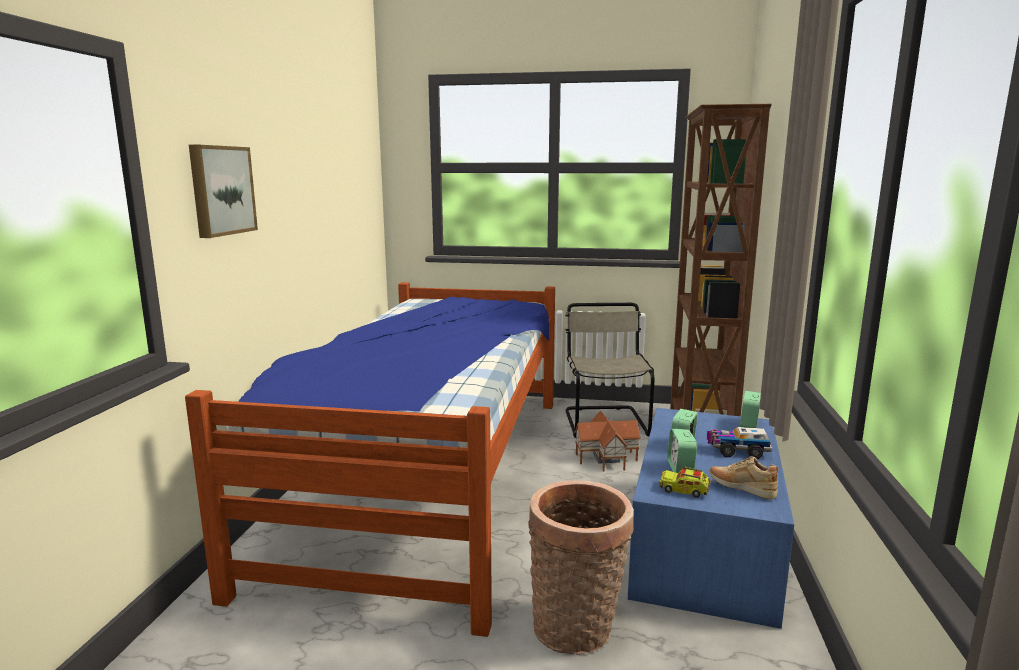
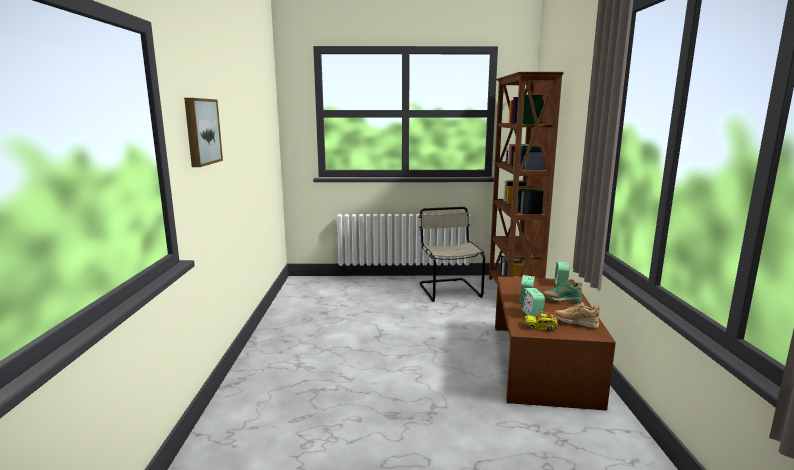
camera: 10 degrees left, 0 degrees up
bed [185,282,555,637] -> none
basket [528,480,634,655] -> none
toy house [574,411,641,472] -> none
blue coffee table [628,408,794,629] -> brown coffee table [495,276,616,411]
toy truck [707,427,772,459] -> green shoe [543,281,582,302]

